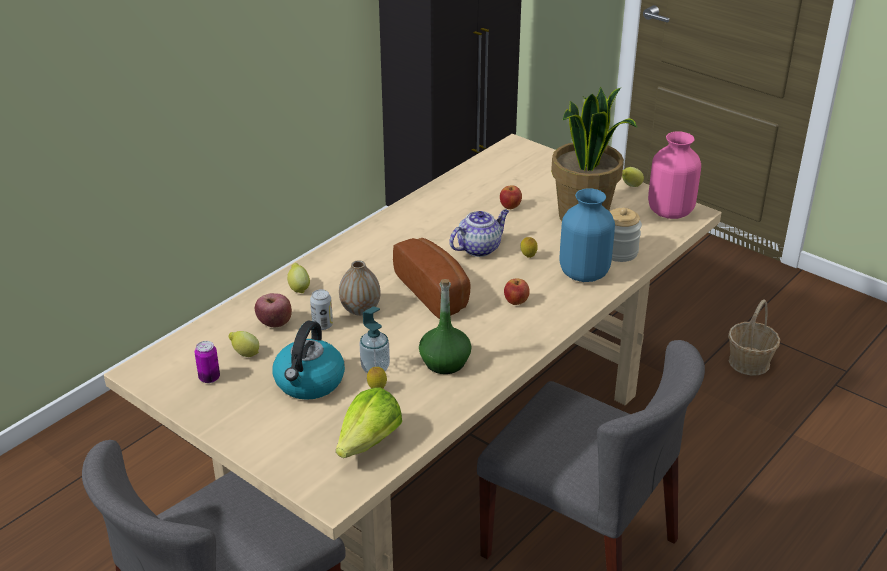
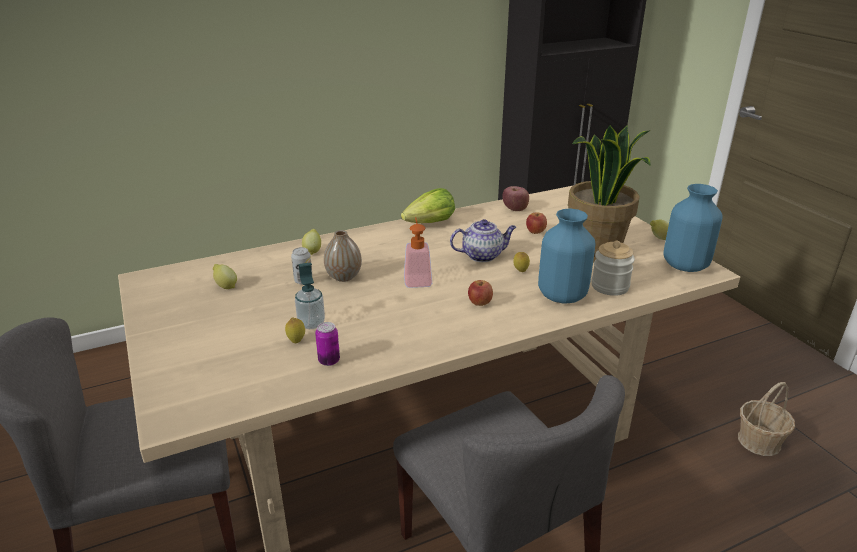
camera: 25 degrees right, 5 degrees down
can [195,341,220,383] -> can moved to [315,322,340,366]
apple [255,293,292,328] -> apple moved to [503,186,529,211]
kettle [273,321,345,400] -> none
lettuce [336,387,402,458] -> lettuce moved to [401,188,455,223]
bread [393,238,471,319] -> soap dispenser [404,217,432,288]
green bottle [419,279,471,374] -> none
pink vase [648,132,701,219] -> blue vase [663,184,723,272]

